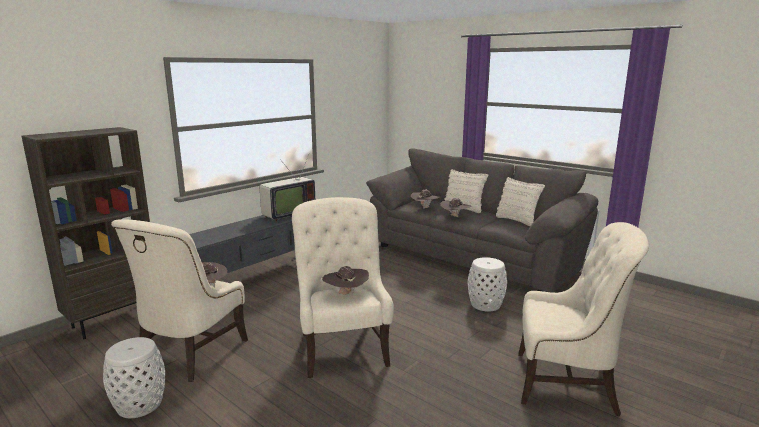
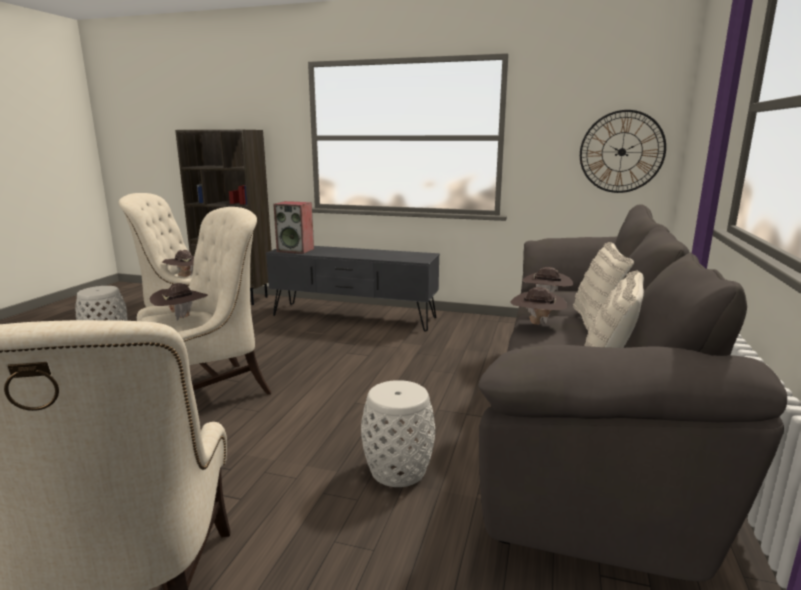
camera: 65 degrees right, 0 degrees up
television [260,155,315,222] -> none
none -> speaker [273,201,314,254]
none -> wall clock [580,110,666,193]

